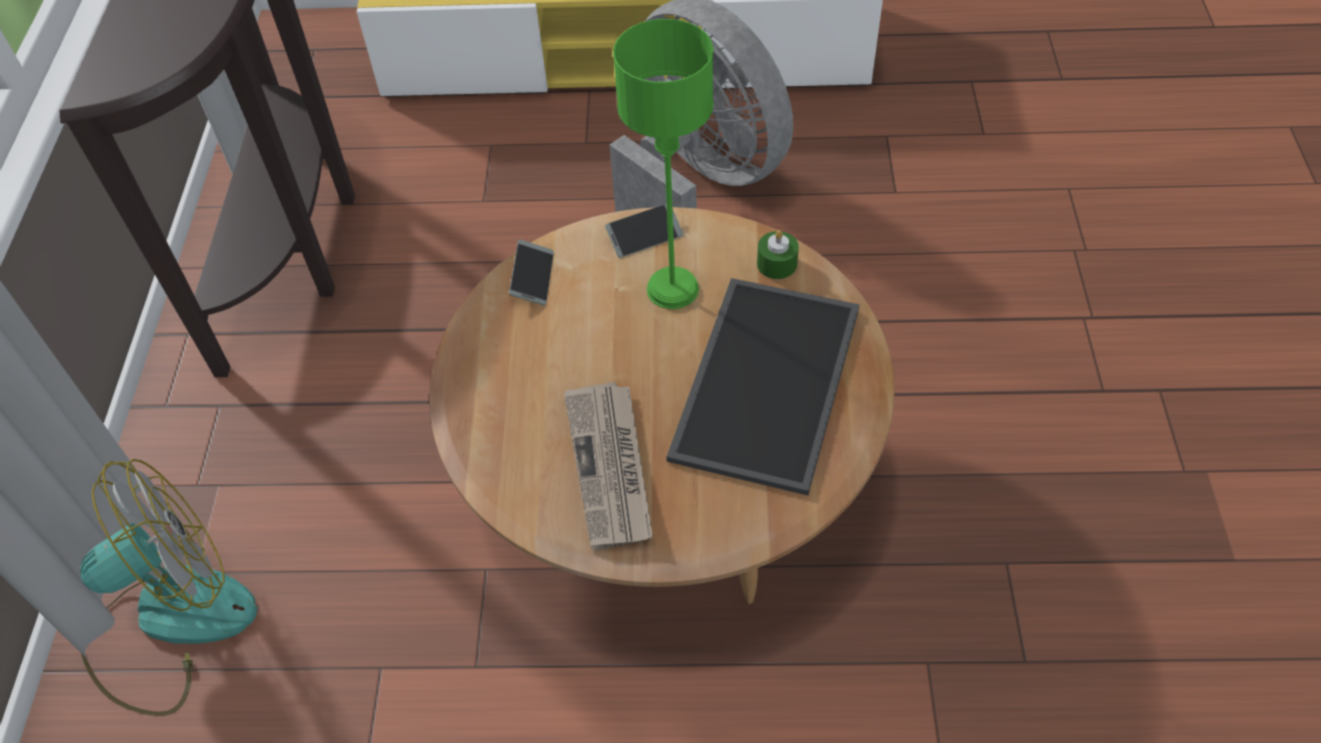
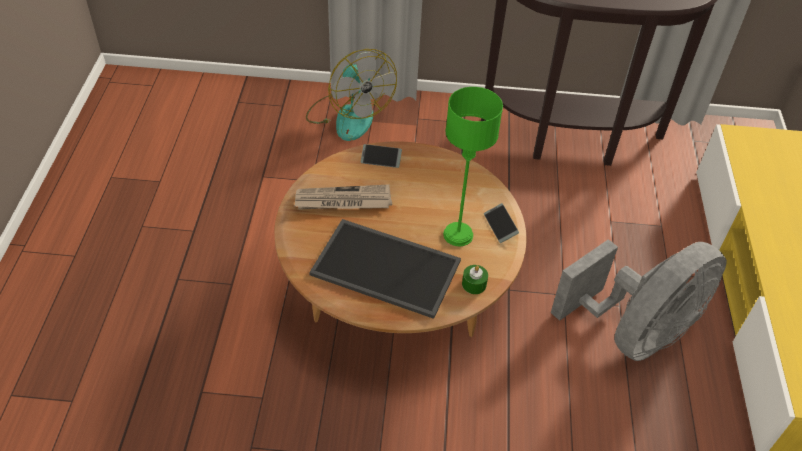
camera: 90 degrees right, 5 degrees down
phone [509,240,554,305] -> phone moved to [361,144,402,168]

